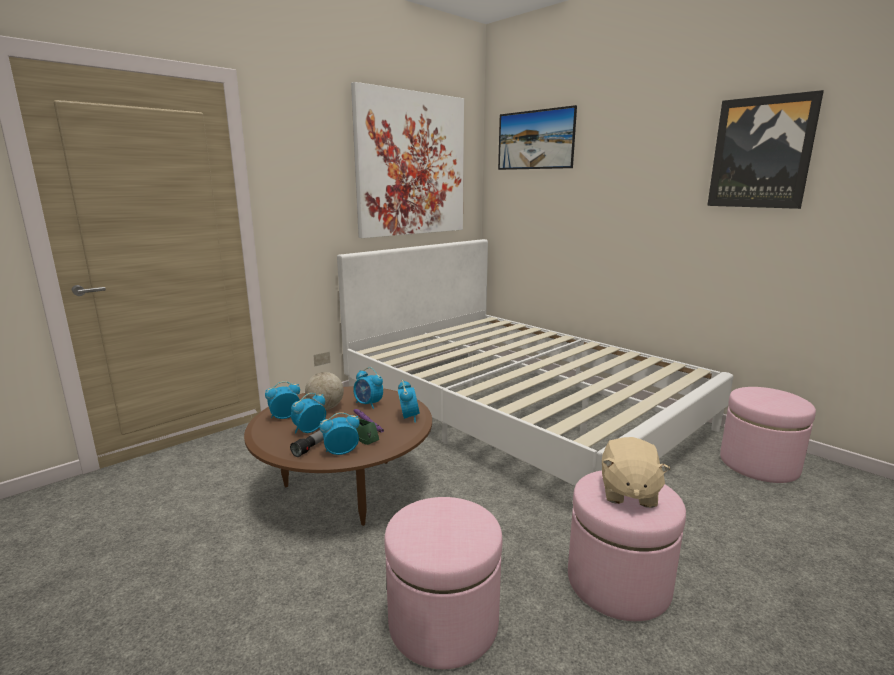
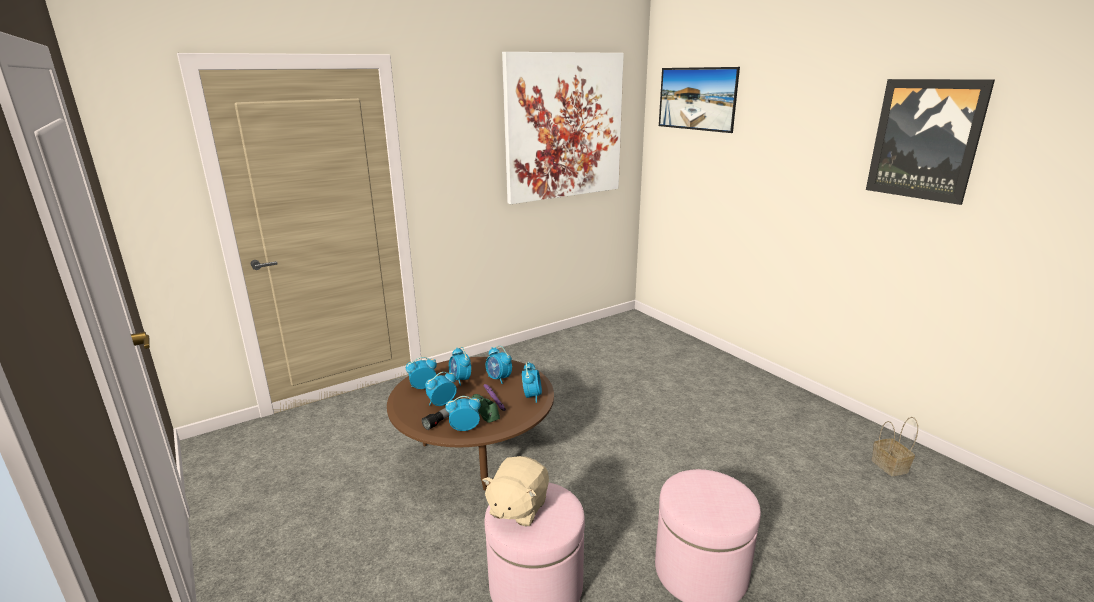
camera: 10 degrees right, 5 degrees up
globe [305,352,344,410] -> alarm clock [449,347,471,386]
white bed [337,239,733,486] -> none
beige plush toy [602,437,670,508] -> beige plush toy moved to [482,456,549,527]
pink ottoman [720,387,816,483] -> basket [871,417,918,476]

